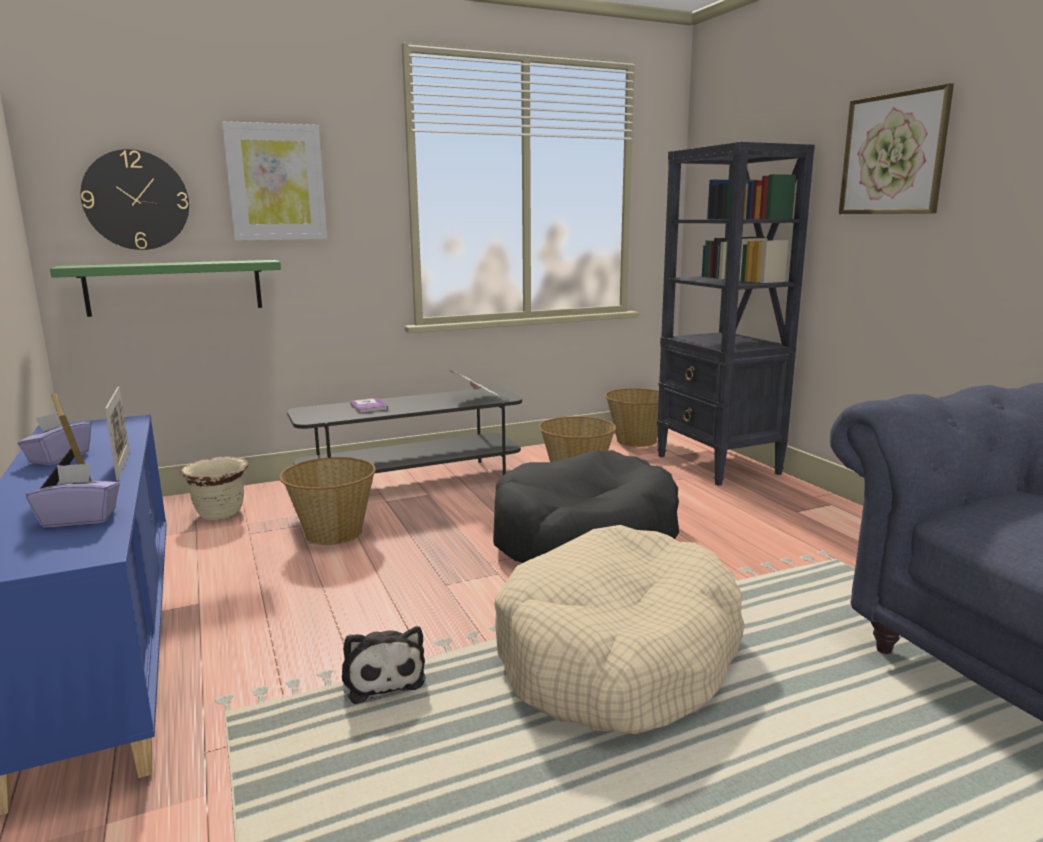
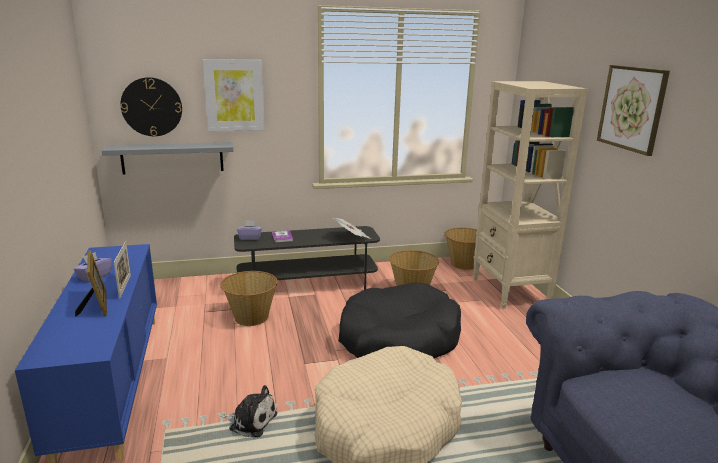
camera: 10 degrees right, 5 degrees up
purple tissue box [26,463,120,527] -> purple tissue box moved to [237,220,262,240]
green shelf [50,260,281,317] -> grey shelf [102,142,233,174]
beige planter [180,456,249,520] -> none
plush toy [342,626,426,704] -> plush toy turned 60 degrees counterclockwise [220,385,277,437]
black bookcase [657,142,815,486] -> beige bookcase [473,81,588,308]

